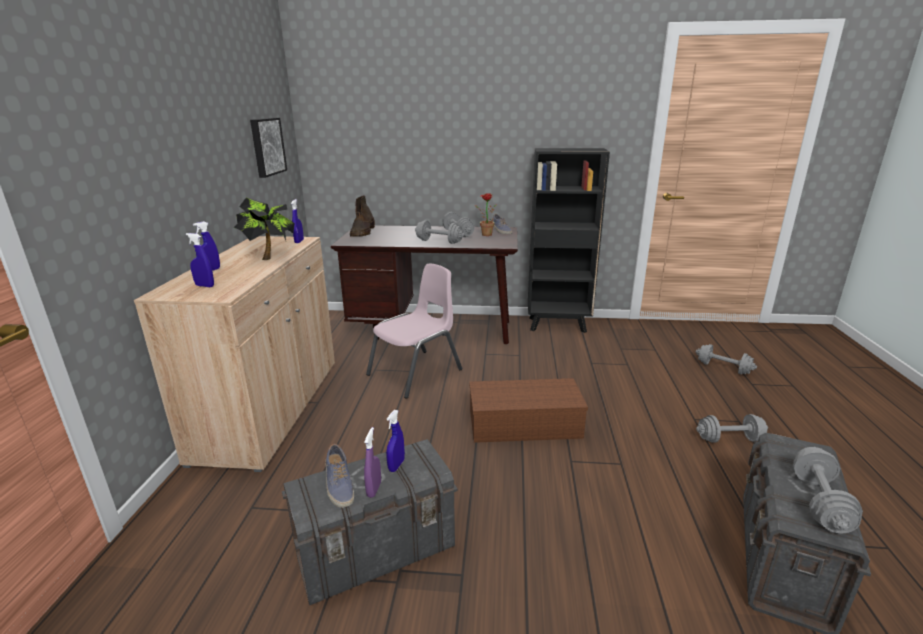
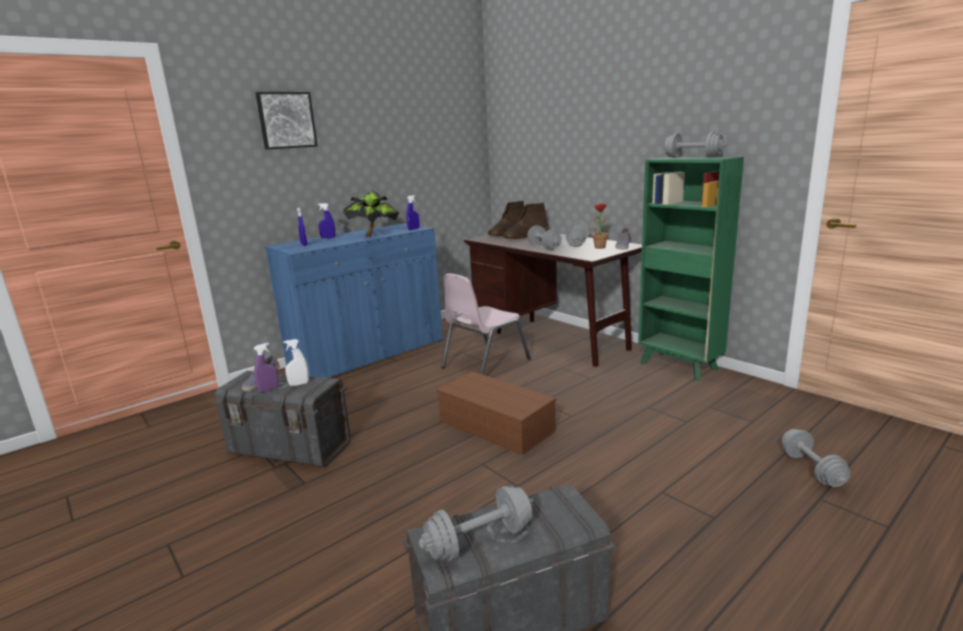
camera: 45 degrees right, 5 degrees down
beige cabinet [134,236,335,472] -> blue cabinet [265,223,443,378]
picture [250,118,287,178] -> picture moved to [255,92,318,150]
pink chair [366,264,462,399] -> pink chair turned 135 degrees clockwise [441,273,531,375]
blue spray bottle [386,410,405,472] -> white spray bottle [283,339,309,386]
black bookcase [528,148,610,333] -> green bookcase [638,157,744,381]
grey dumbbell [696,414,768,443] -> grey dumbbell moved to [663,132,727,158]
none -> brown boot [503,203,548,239]

